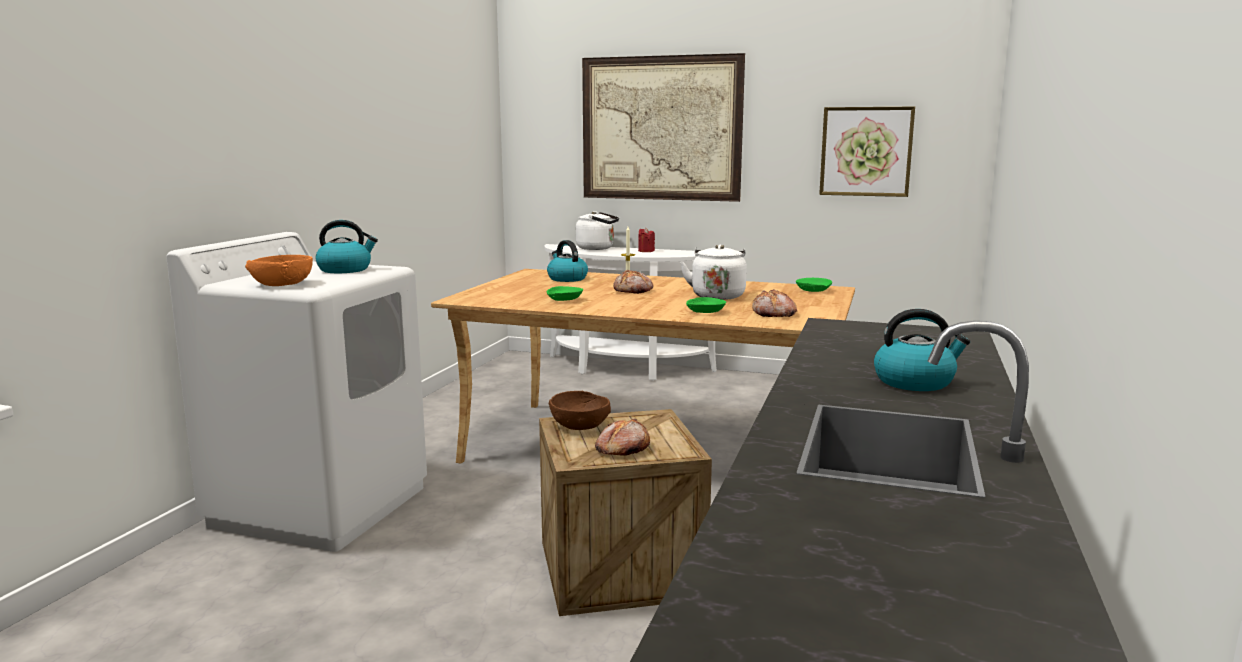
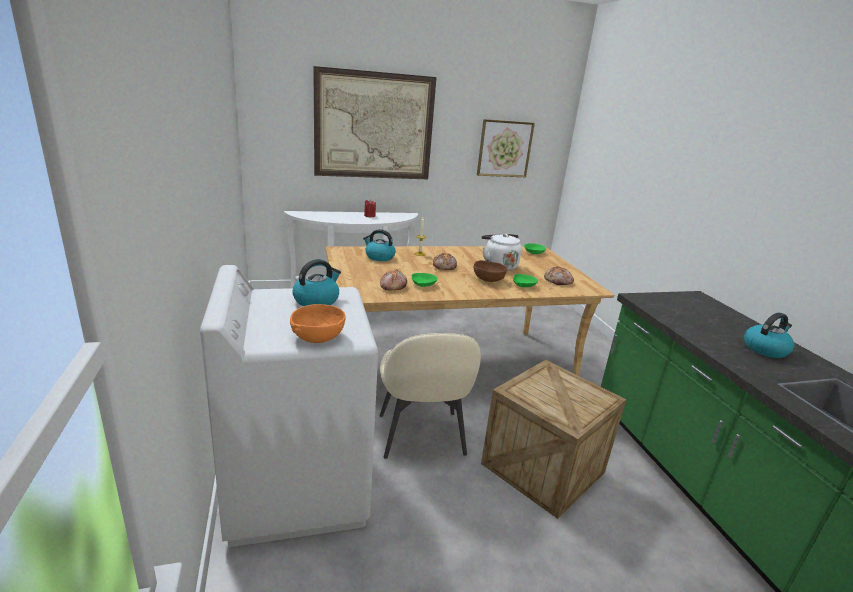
camera: 35 degrees left, 10 degrees up
brown bowl [549,391,611,430] -> brown bowl moved to [474,260,507,282]
white kettle [576,211,619,250] -> none
bread [595,419,650,456] -> bread moved to [380,270,407,290]
none -> beige chair [380,333,481,459]

